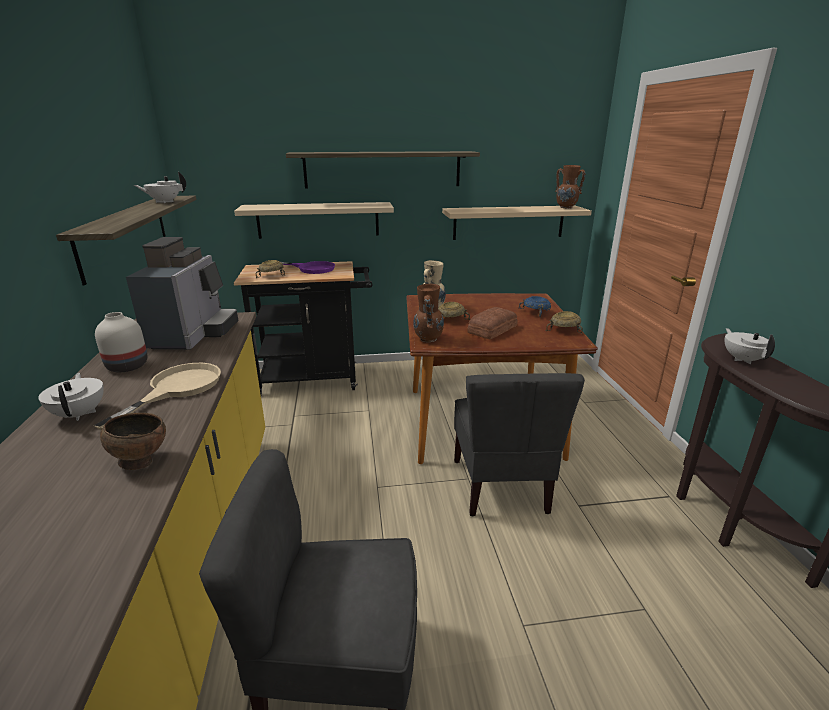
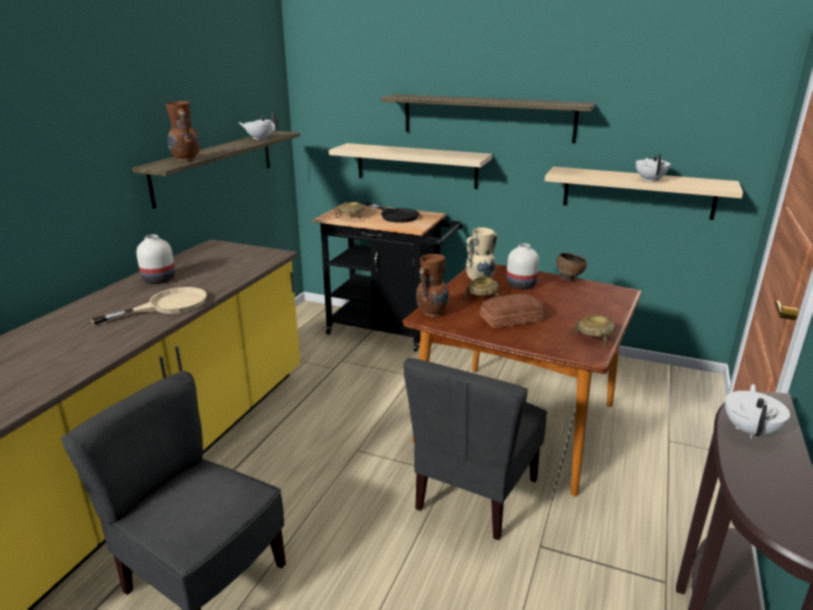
camera: 30 degrees right, 0 degrees up
white teapot [38,373,104,421] -> white teapot moved to [636,154,671,182]
brown bowl [100,413,166,470] -> brown bowl moved to [556,253,587,282]
coffee machine [126,237,238,350] -> none
purple frying pan [281,261,335,274] -> black frying pan [364,202,419,223]
blue bowl [519,296,551,318] -> none
brown vase [555,165,586,209] -> brown vase moved to [166,101,200,161]
none -> white vase [506,243,539,290]

